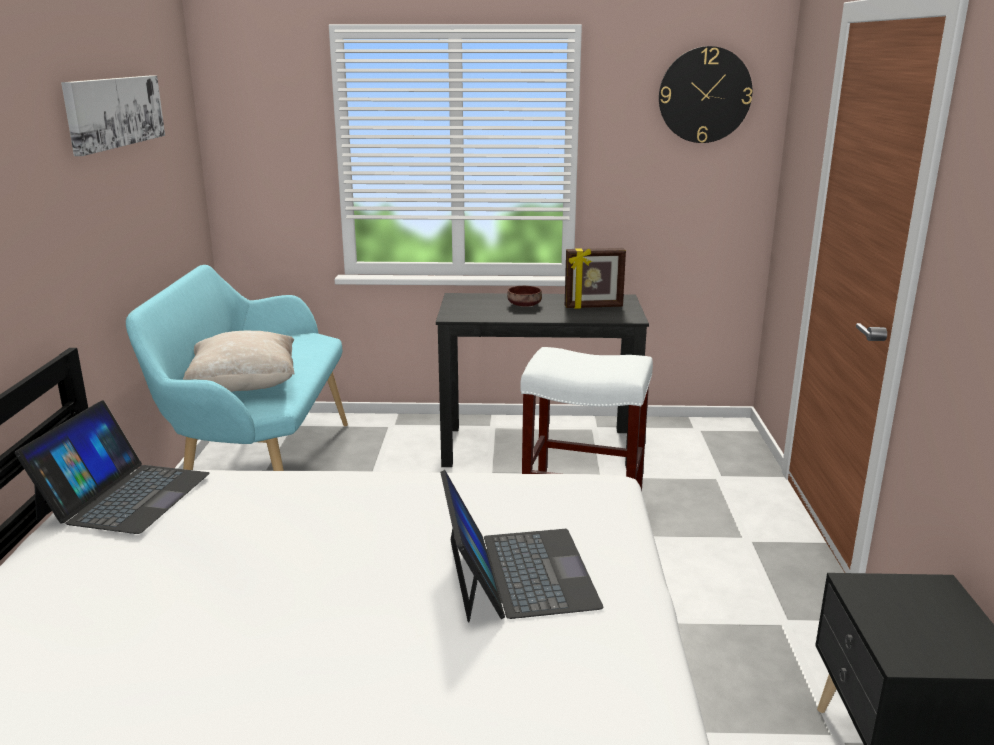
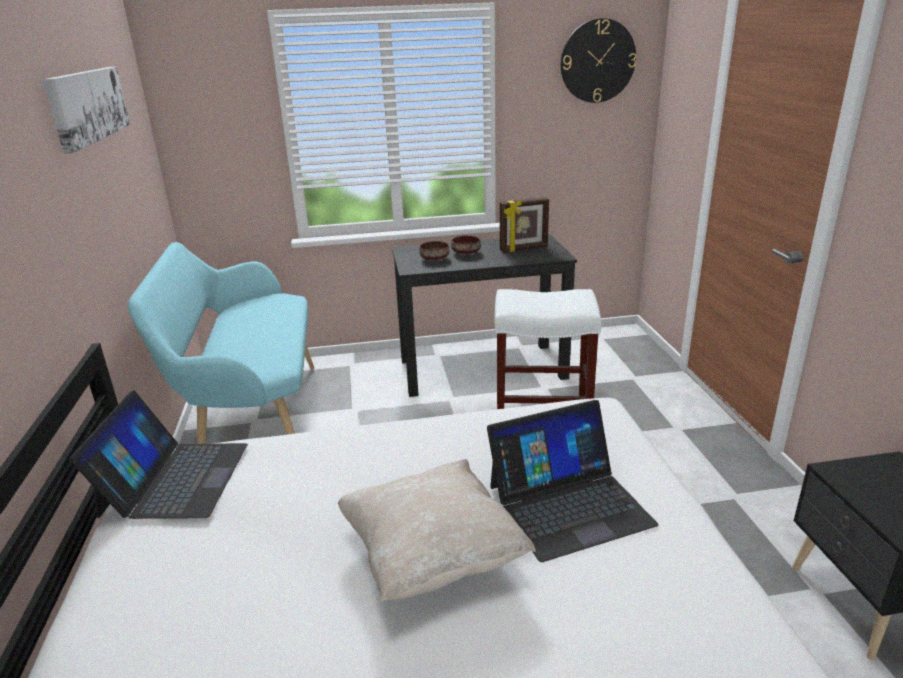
camera: 10 degrees left, 5 degrees up
beige pillow [183,331,295,392] -> beige pillow moved to [338,459,536,601]
laptop [440,470,603,623] -> laptop turned 90 degrees clockwise [487,400,658,562]
none -> brown bowl [419,241,449,261]

